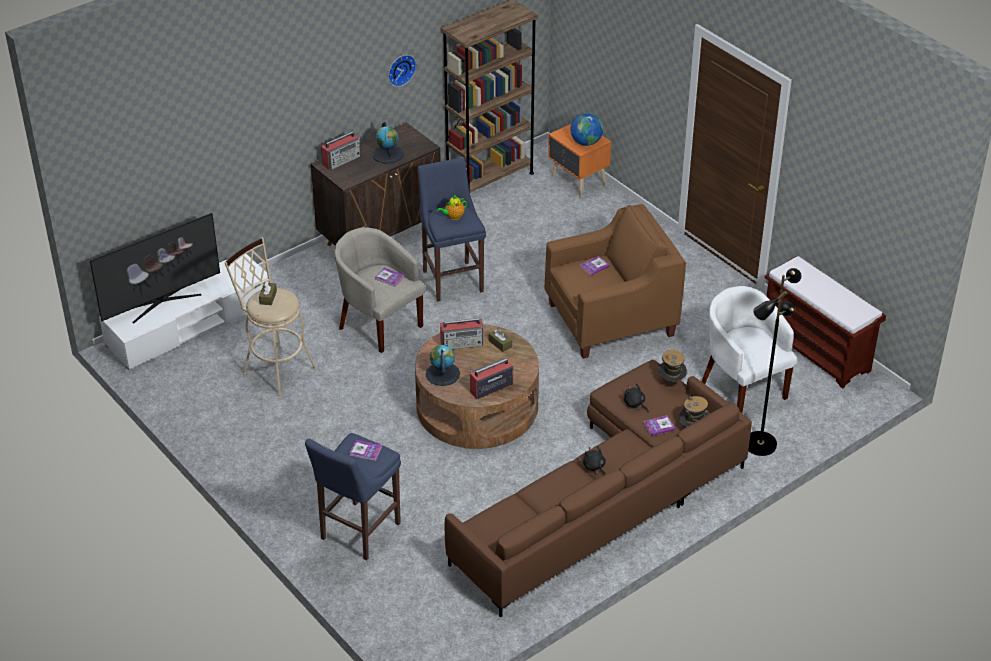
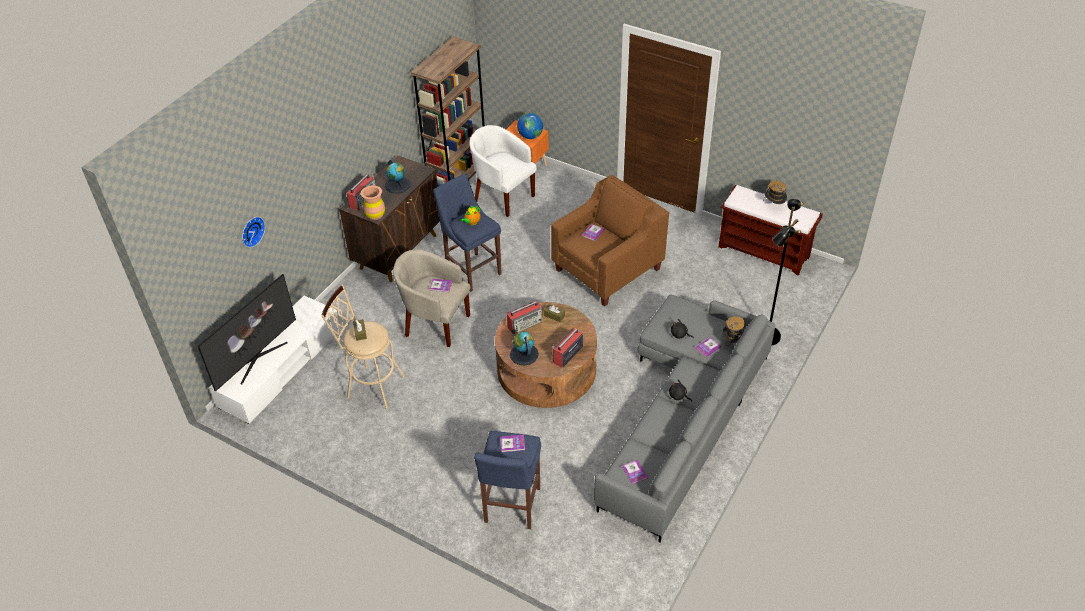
camera: 20 degrees left, 5 degrees up
wall clock [388,55,416,87] -> wall clock moved to [242,217,265,248]
brown sofa [444,359,752,617] -> grey sofa [594,295,775,542]
hat [658,350,687,382] -> hat moved to [764,181,787,204]
white armchair [702,286,797,413] -> white armchair moved to [470,125,537,217]
none -> brown vase [361,185,385,220]
none -> book [622,460,648,484]

